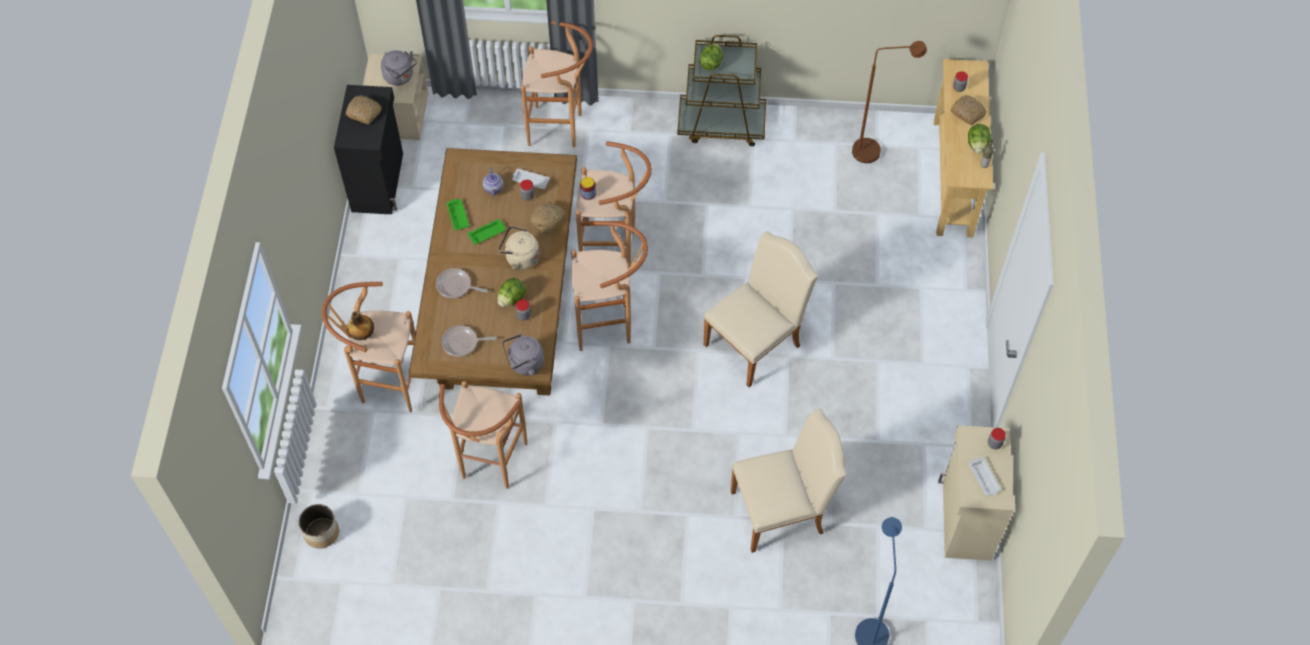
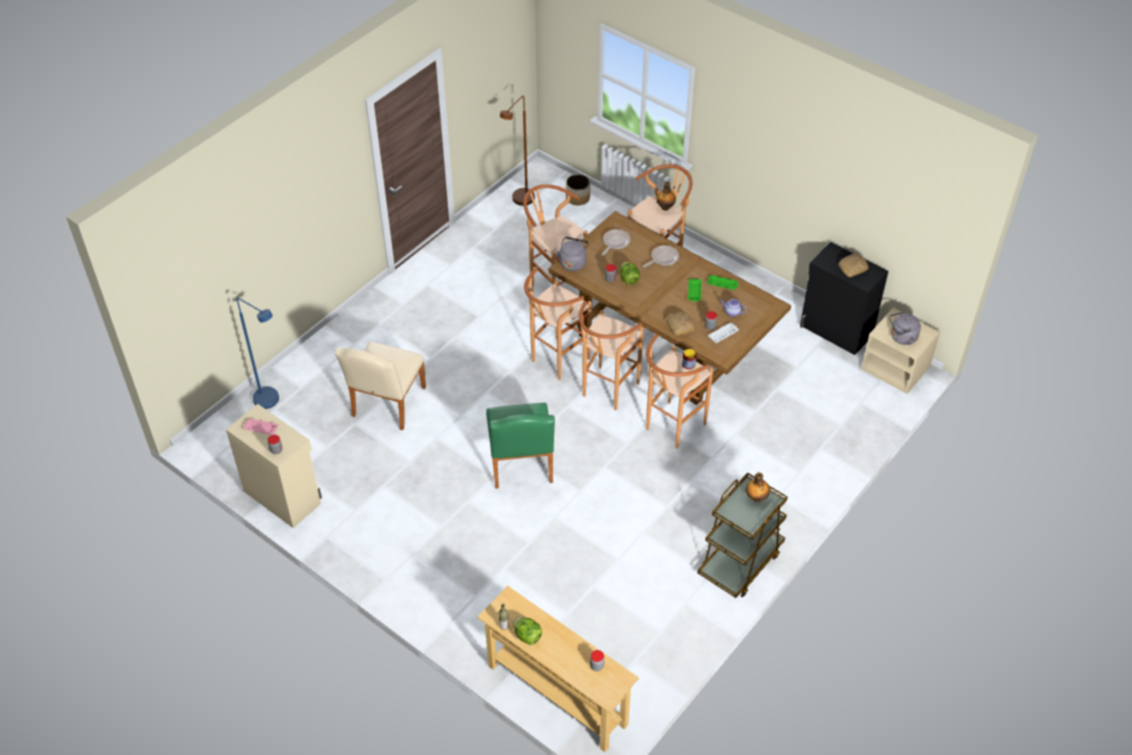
camera: 125 degrees right, 10 degrees down
beige kettle [498,226,539,270] -> none
brown stool [521,21,593,147] -> brown stool moved to [524,267,592,380]
lettuce [699,43,723,70] -> bottle [746,472,770,502]
beige chair [704,231,818,387] -> green chair [486,403,555,489]
brown floor lamp [852,41,927,163] -> brown floor lamp moved to [500,96,535,206]
bread [950,95,986,125] -> none
white tray [969,457,1001,496] -> pink tray [244,418,279,435]

